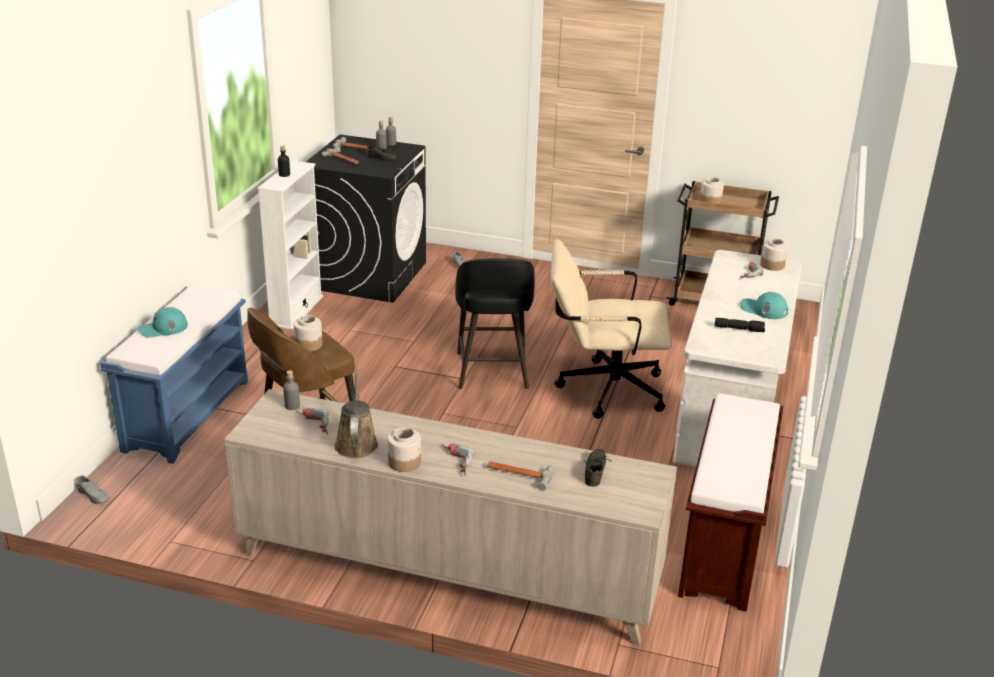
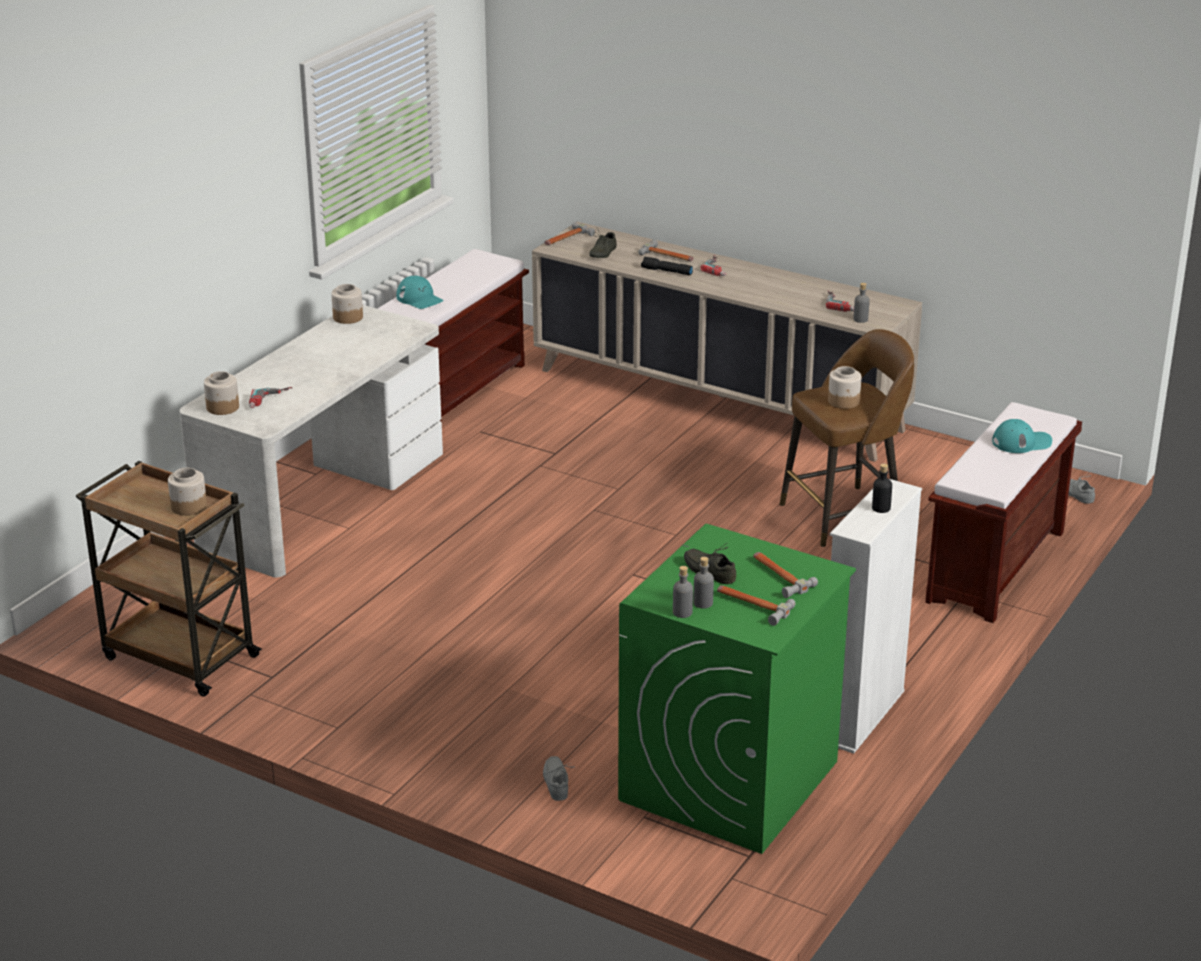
camera: 165 degrees left, 0 degrees up
blue bench [100,284,248,464] -> brown bench [925,402,1082,623]
black washing machine [306,135,426,303] -> green washing machine [618,524,856,854]
brown watering can [335,366,378,458] -> none
jar [388,427,421,472] -> jar moved to [331,284,363,324]
black stool [455,259,535,389] -> none
beige office chair [551,239,672,419] -> none
black flashlight [715,318,765,332] -> black flashlight moved to [641,257,693,275]
turquoise cap [740,292,788,319] -> turquoise cap moved to [397,276,444,309]
none -> hammer [544,222,595,245]

